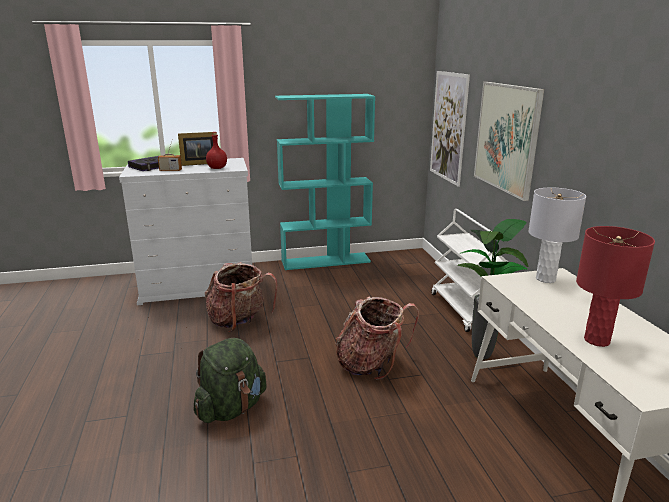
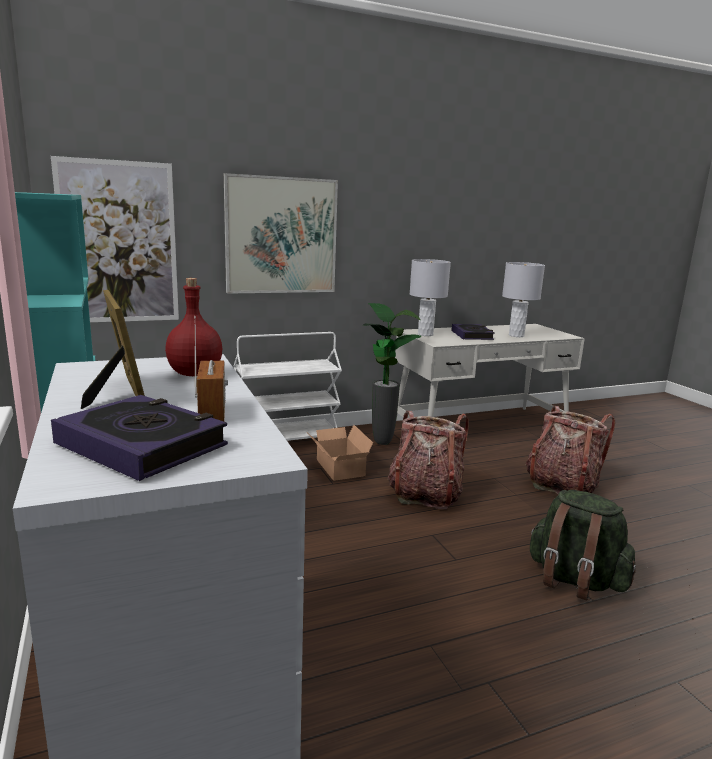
camera: 100 degrees left, 5 degrees down
backpack [205,262,277,332] -> backpack moved to [526,406,615,494]
red table lamp [576,226,655,347] -> grey table lamp [502,262,545,337]
none -> cardboard box [309,425,373,481]
none -> book [451,324,495,340]

